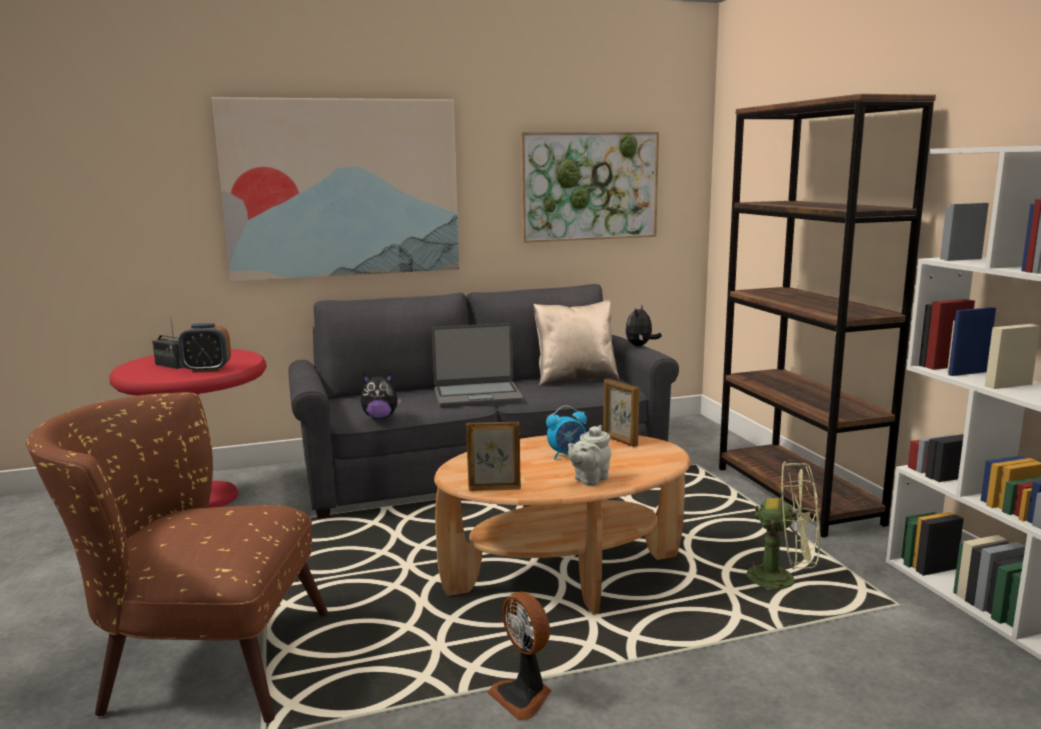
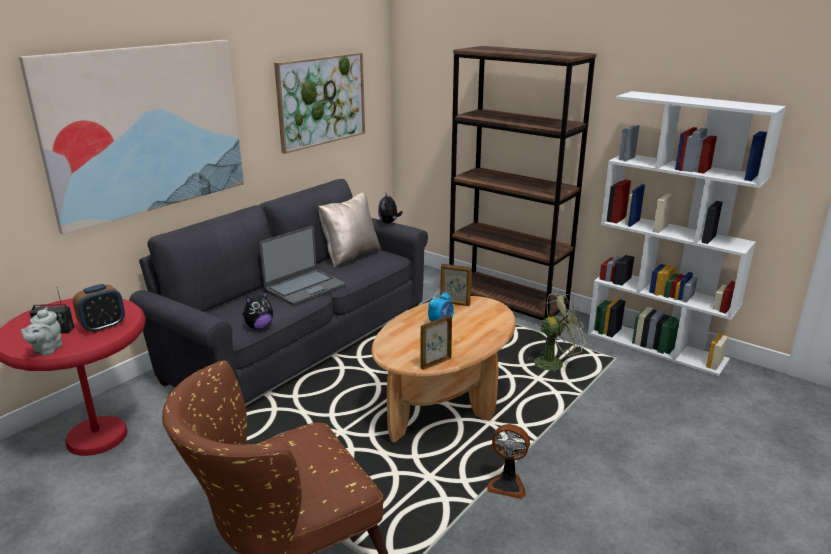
camera: 35 degrees left, 10 degrees up
grey teapot [568,425,611,485] -> grey teapot moved to [21,307,62,356]

